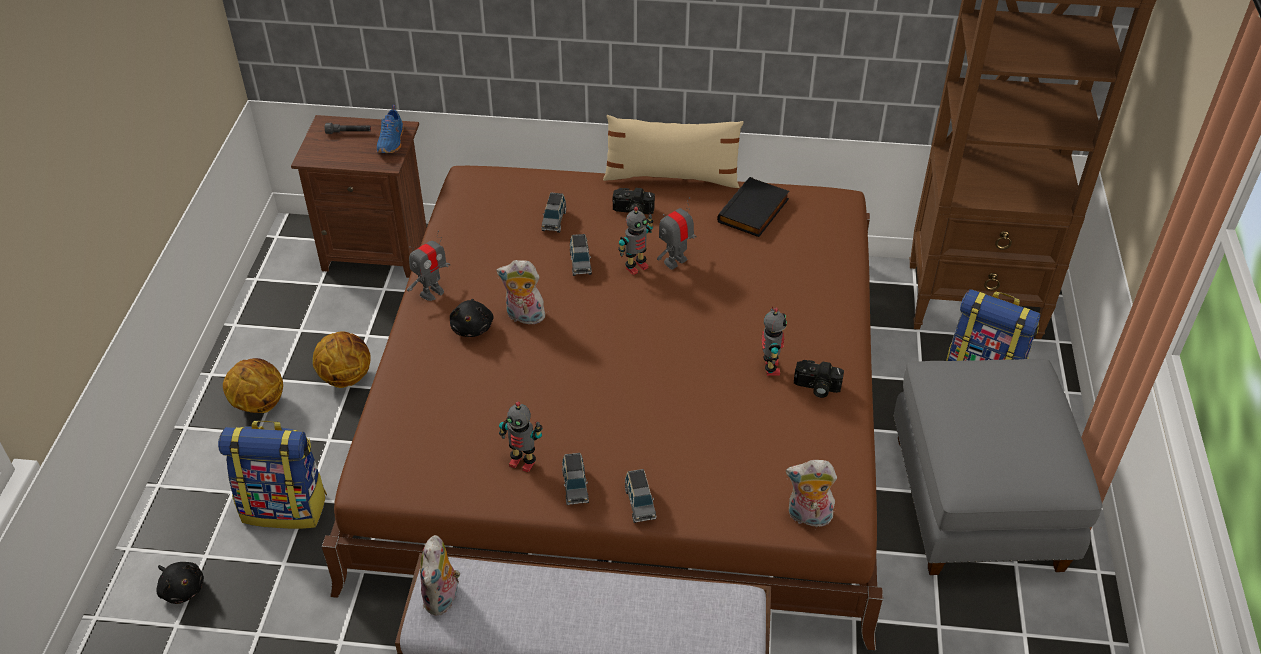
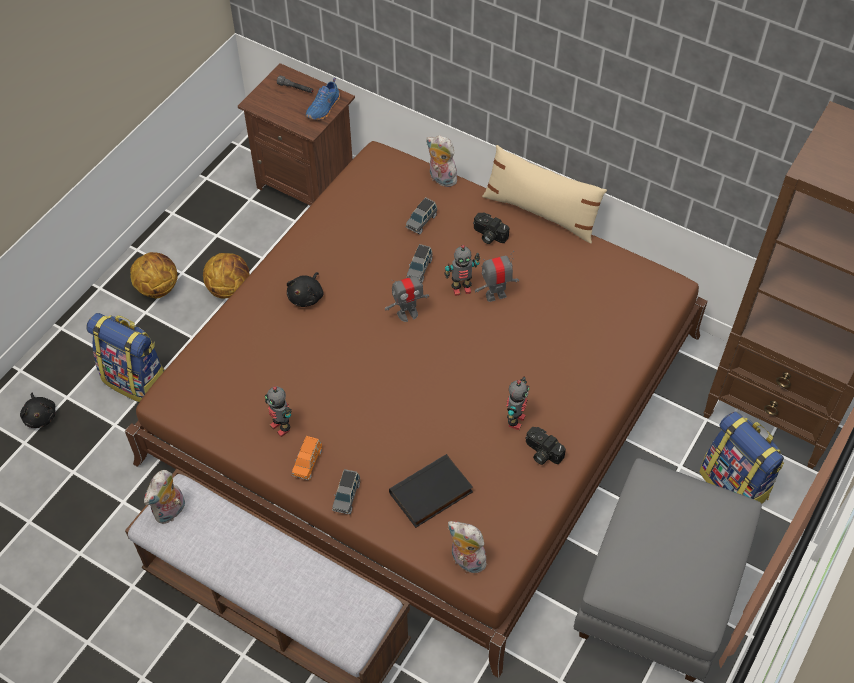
camera: 25 degrees right, 10 degrees up
toy robot [407,230,450,301] -> toy robot moved to [385,272,429,322]
plush toy [497,260,545,325] -> plush toy moved to [426,135,460,187]
grey toy car [562,453,589,505] -> orange toy car [292,436,322,480]
black book [717,177,789,237] -> black book moved to [389,454,473,528]

